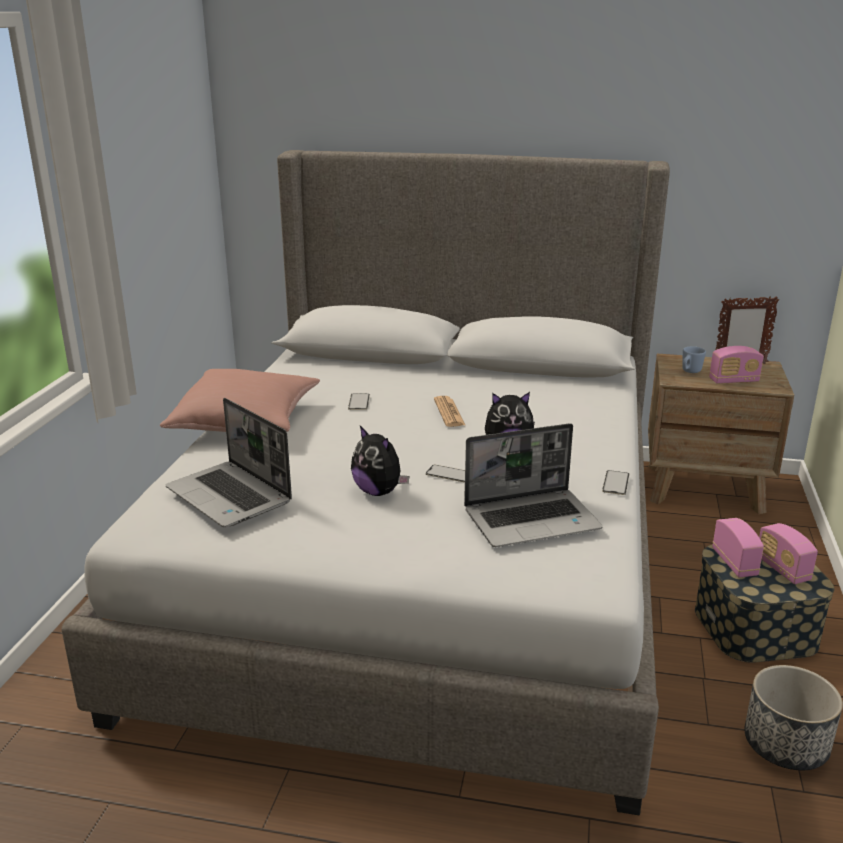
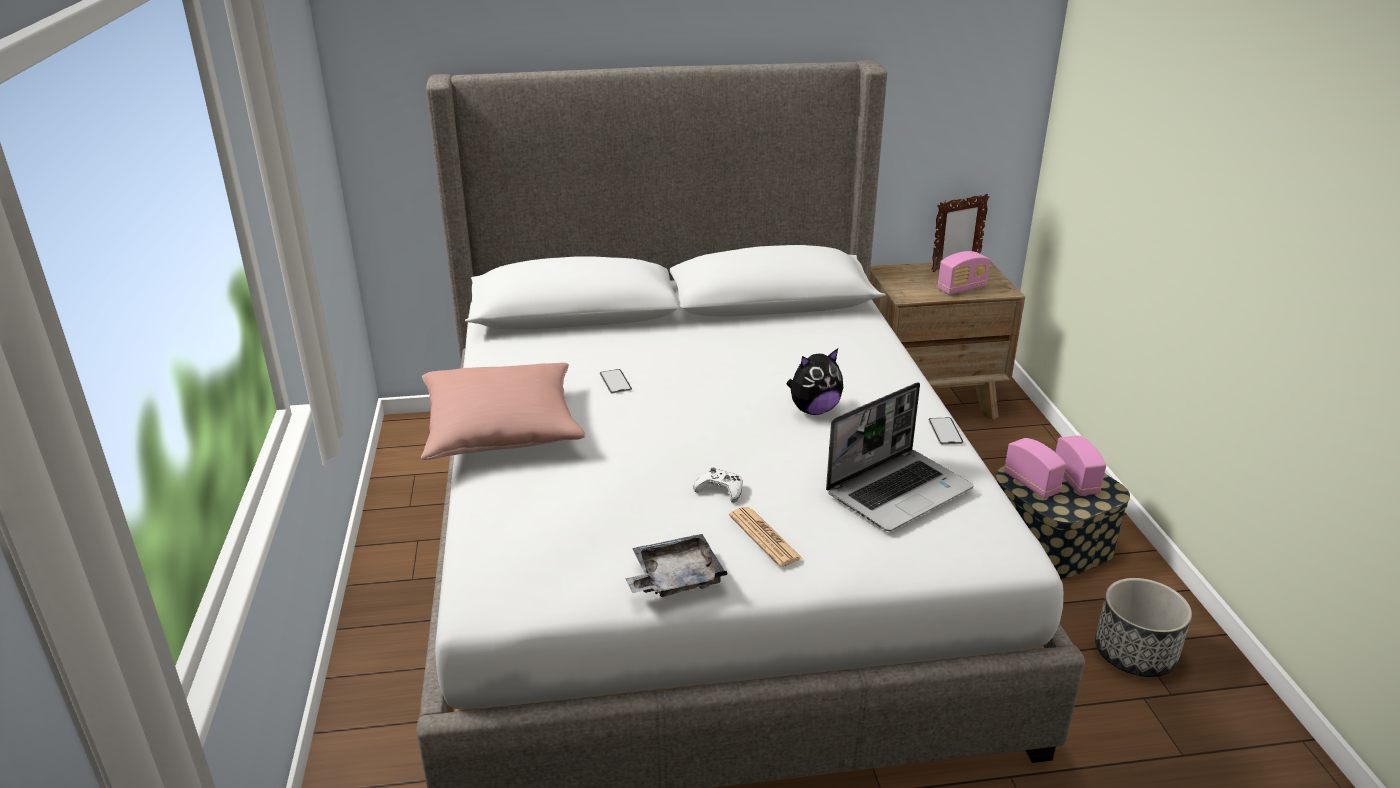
camera: 20 degrees left, 5 degrees up
laptop [166,398,292,527] -> none
plush toy [351,426,409,496] -> white game controller [693,468,743,503]
phone [426,464,465,483] -> none
newspaper [434,396,466,427] -> newspaper moved to [729,507,803,567]
blue mug [682,346,706,373] -> none
radio [759,523,818,584] -> radio turned 150 degrees counterclockwise [1055,436,1106,496]
none -> grey tray [625,534,727,597]

